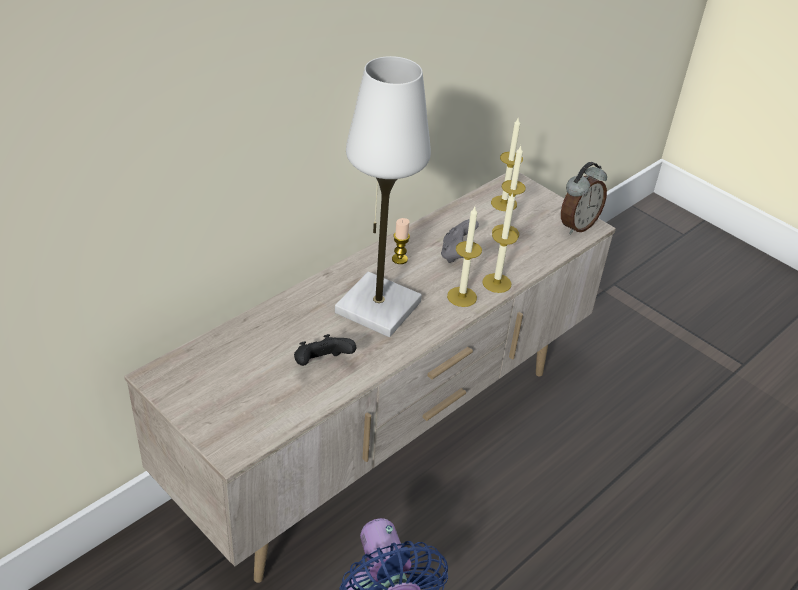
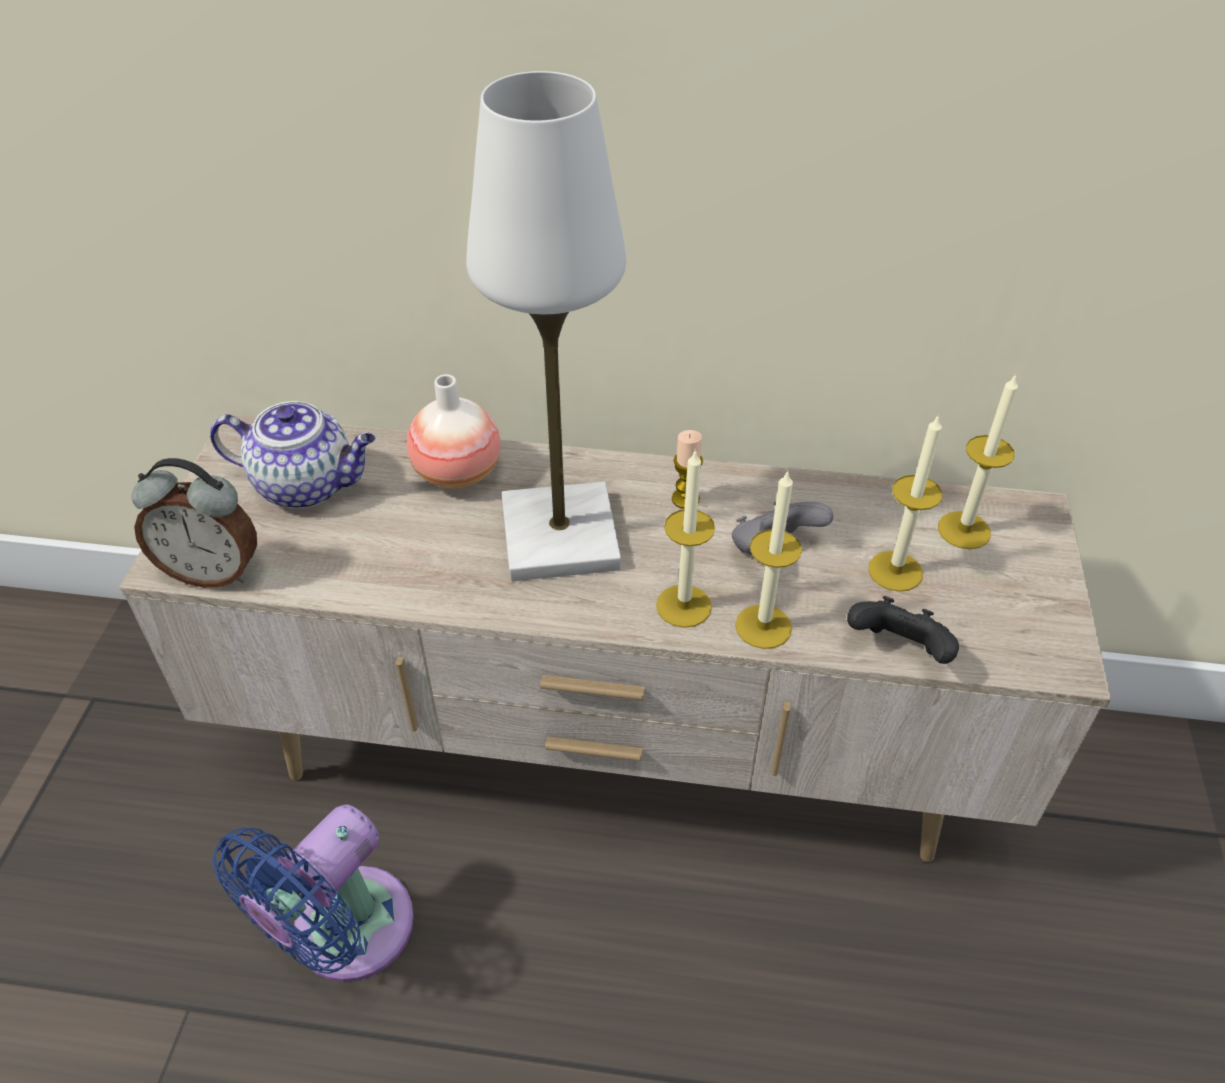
camera: 55 degrees right, 5 degrees up
black game controller [294,334,356,366] -> black game controller moved to [847,596,959,664]
alarm clock [561,162,607,235] -> alarm clock moved to [131,458,257,588]
none -> teapot [210,401,375,509]
none -> vase [407,374,501,489]

